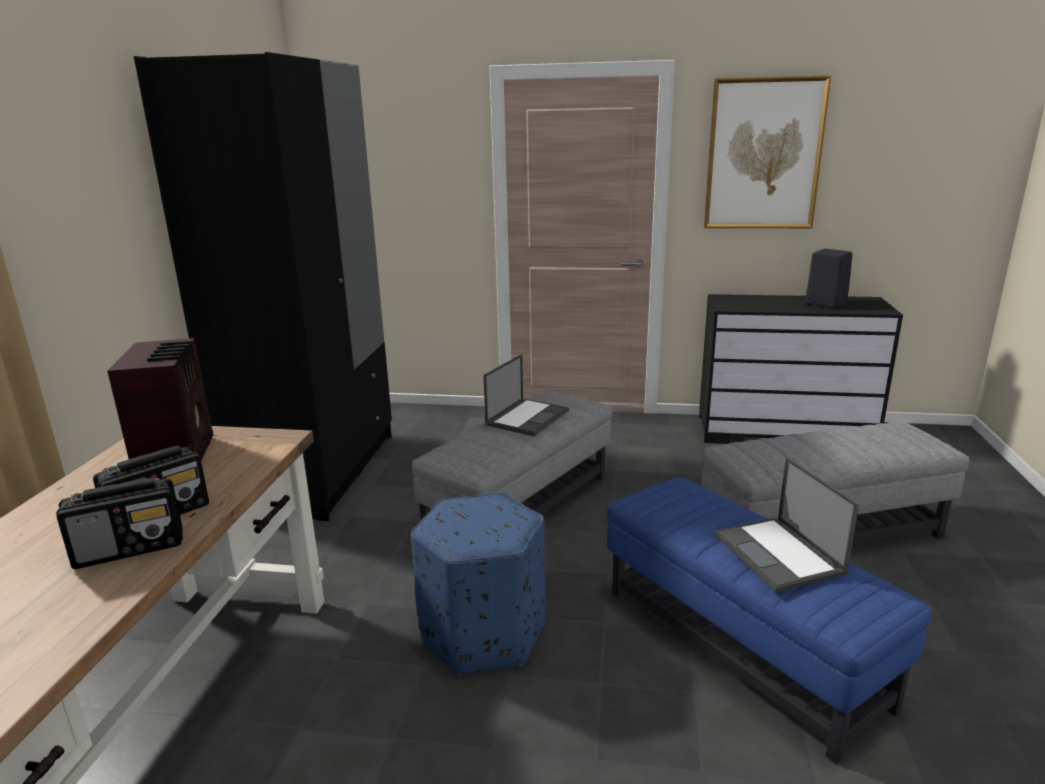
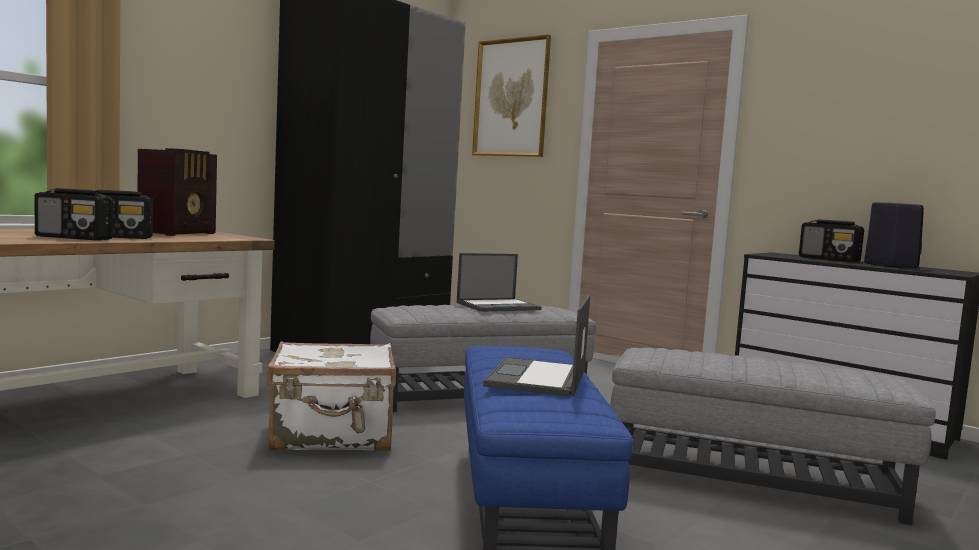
camera: 30 degrees right, 15 degrees down
blue ottoman [411,493,545,675] -> white suitcase [267,341,396,451]
picture [704,75,831,228] -> picture moved to [472,34,551,157]
none -> radio [799,219,864,262]

